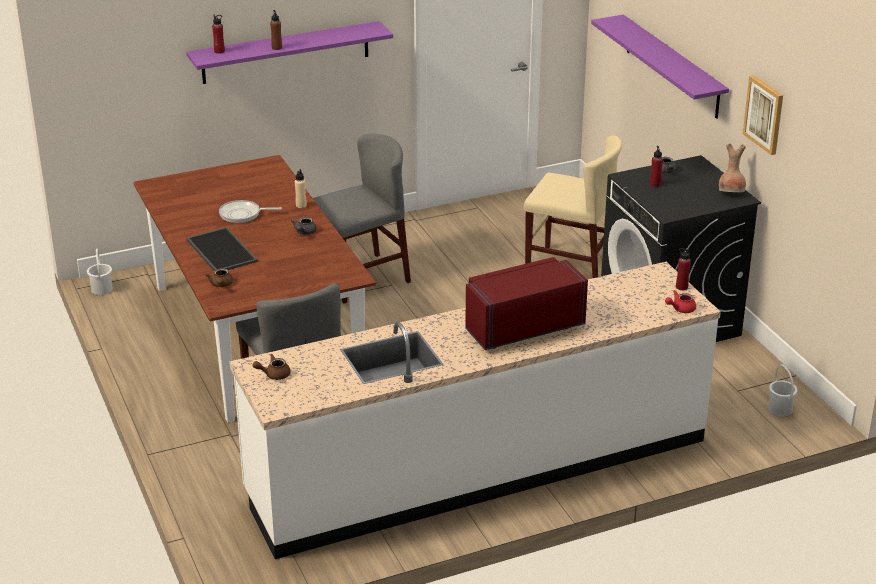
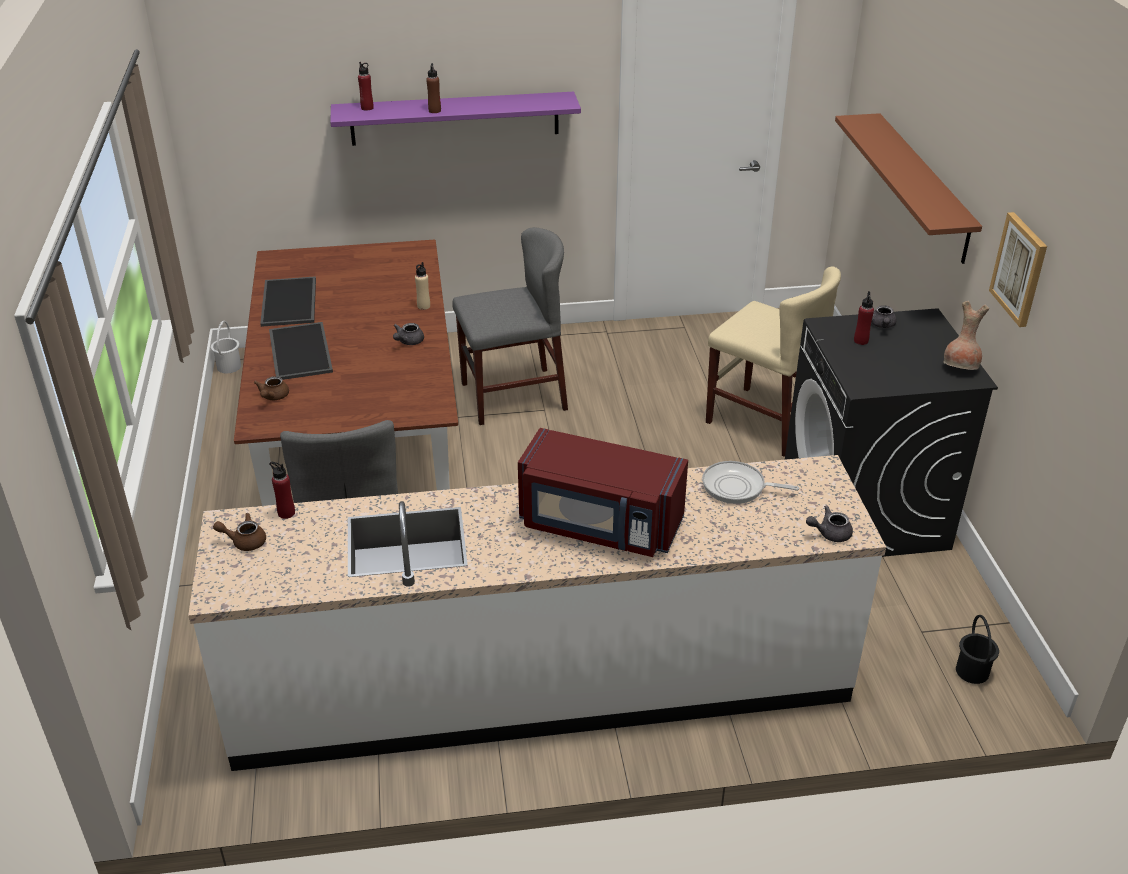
camera: 15 degrees right, 5 degrees up
frying pan [219,200,282,223] -> frying pan moved to [702,461,799,504]
red microwave [465,257,588,350] -> red microwave turned 150 degrees counterclockwise [518,428,688,557]
purple shelf [591,15,729,119] -> brown shelf [835,113,982,264]
red teapot [665,290,696,313] -> grey teapot [806,505,853,542]
red bottle [676,248,691,290] -> red bottle moved to [269,462,295,519]
white bucket [768,364,797,416] -> black bucket [956,615,999,684]
none -> tray [260,276,316,327]

